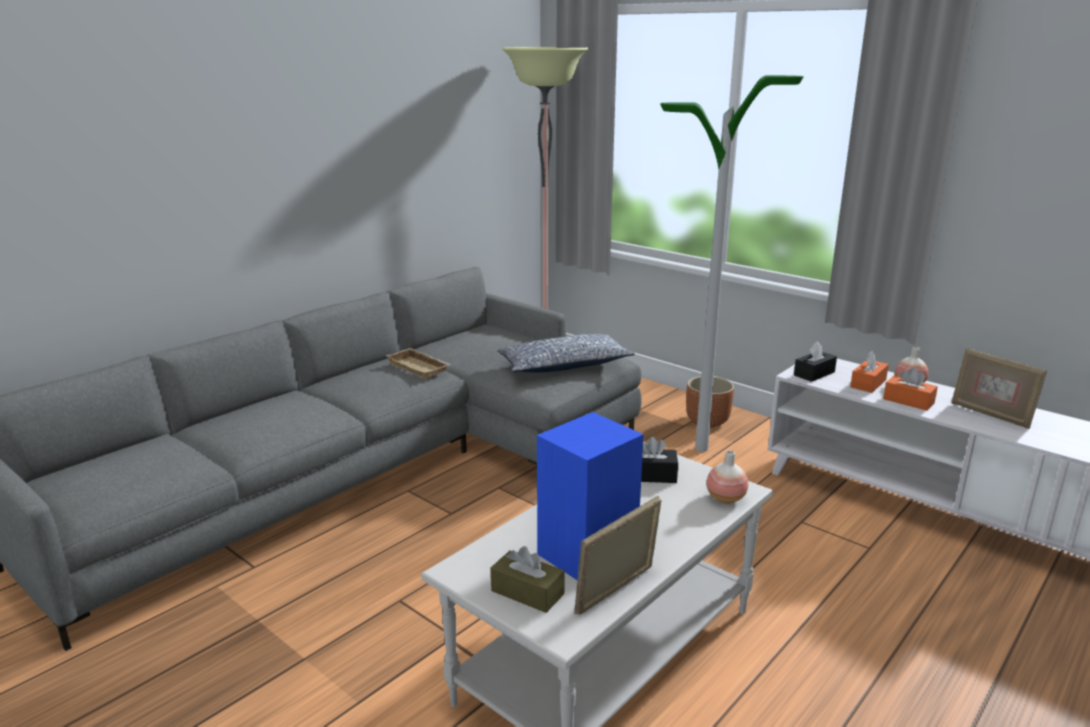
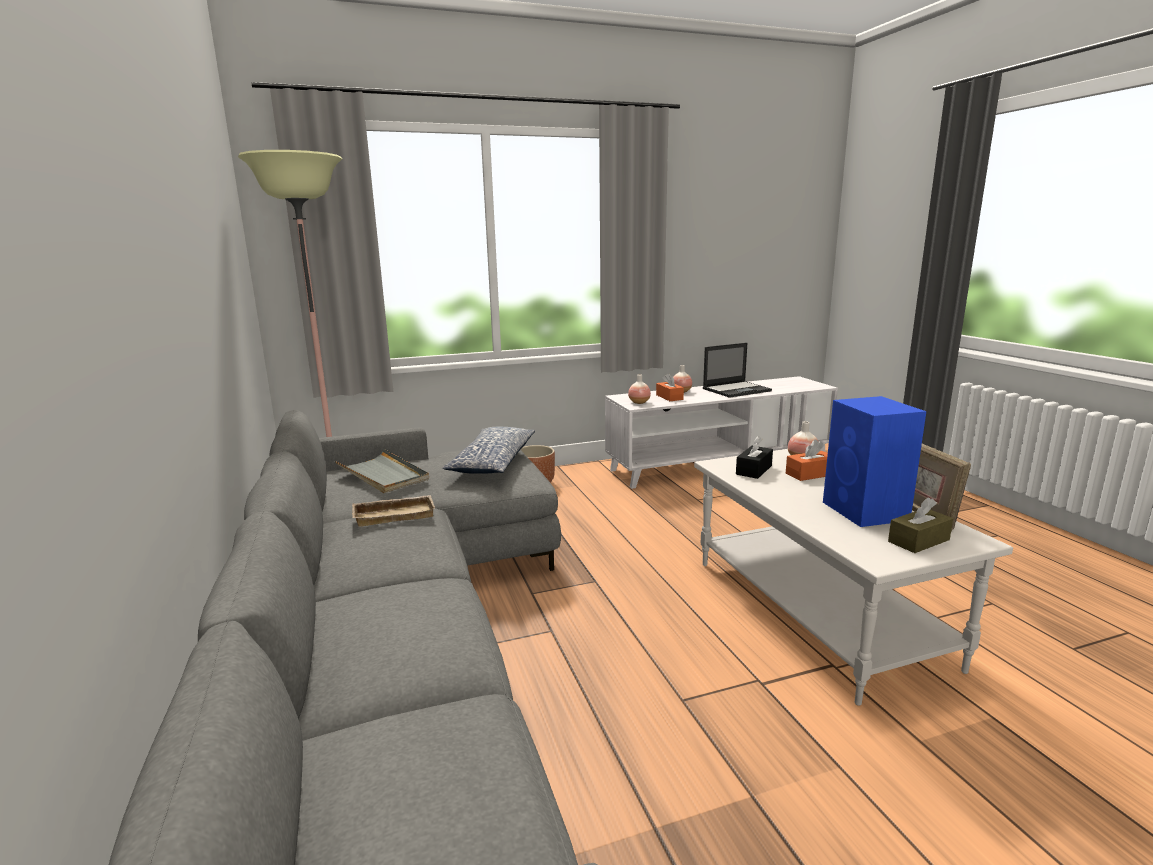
camera: 60 degrees left, 5 degrees down
floor lamp [660,75,804,452] -> none
black tissue box [794,341,837,382] -> vase [628,374,651,404]
orange tissue box [883,368,938,411] -> orange tissue box moved to [786,439,828,481]
picture frame [951,348,1047,429] -> laptop [703,343,772,398]
none -> grey tray [335,449,429,493]

